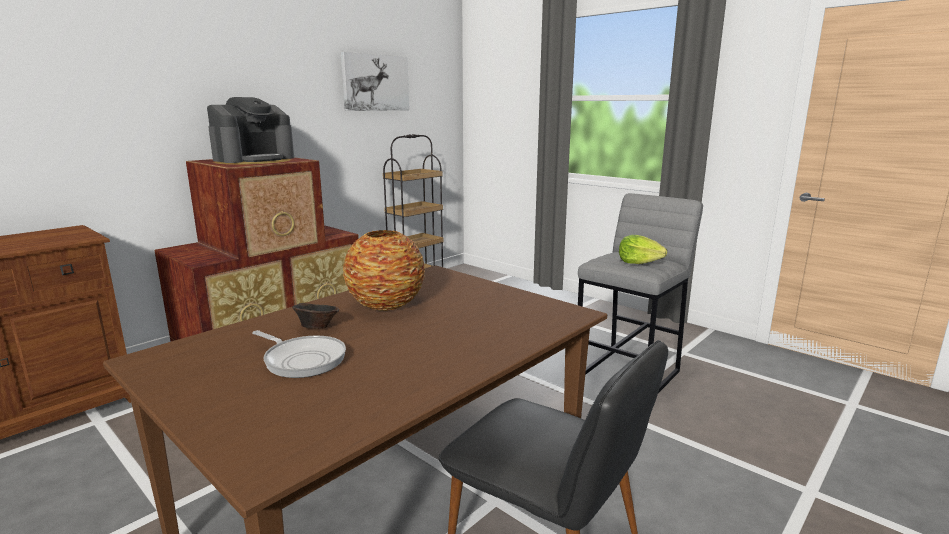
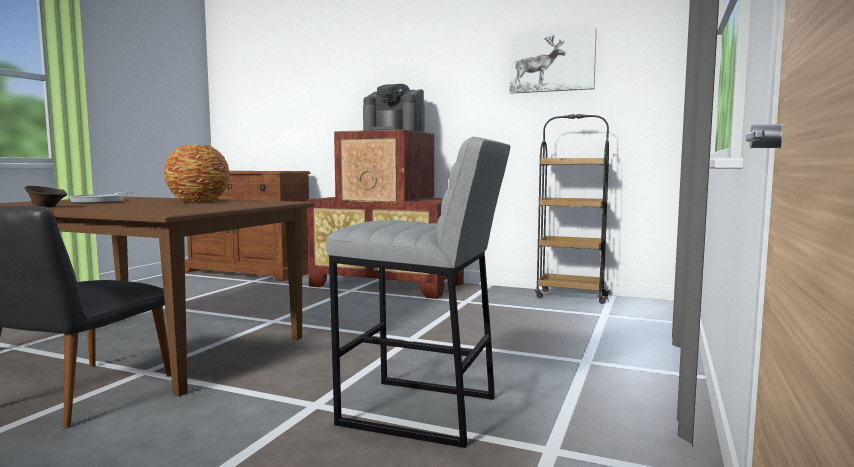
camera: 70 degrees right, 10 degrees down
brown bowl [292,303,339,329] -> brown bowl moved to [24,186,67,207]
lettuce [619,235,667,264] -> none

